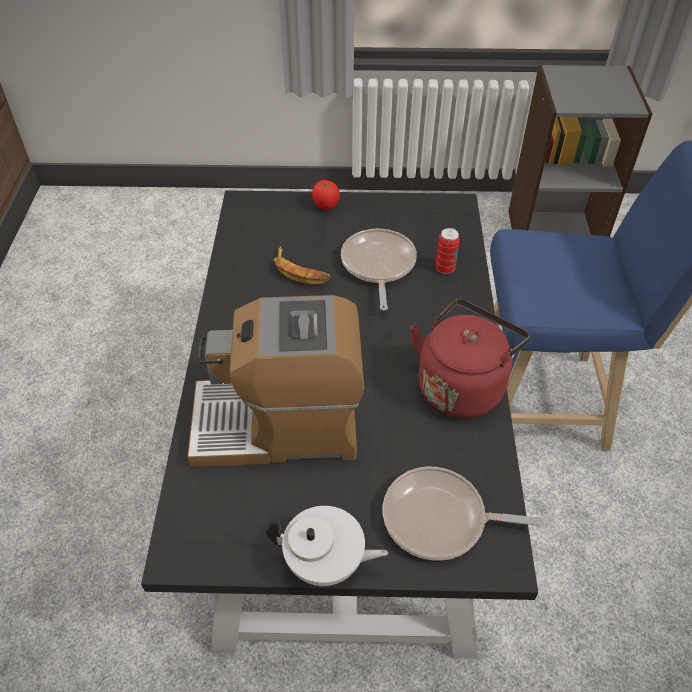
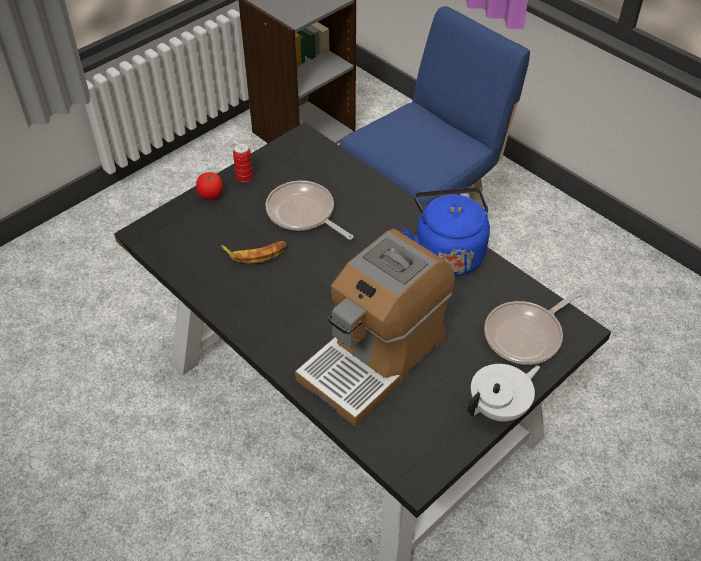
camera: 45 degrees left, 0 degrees up
red kettle [410,299,530,418] -> blue kettle [402,187,490,276]
can [436,228,460,274] -> can moved to [233,143,253,182]

